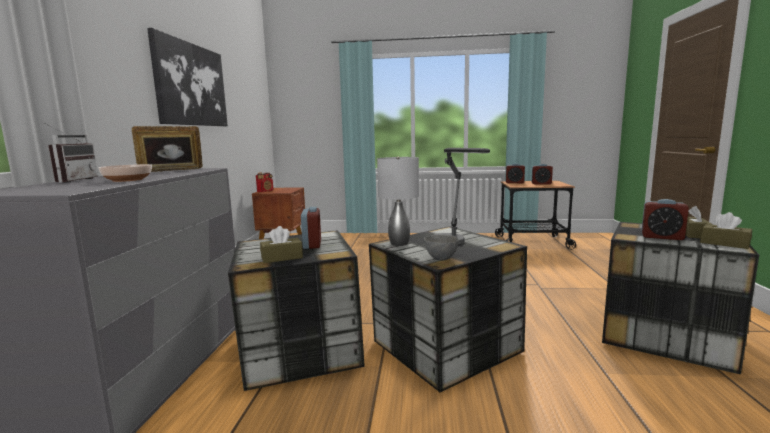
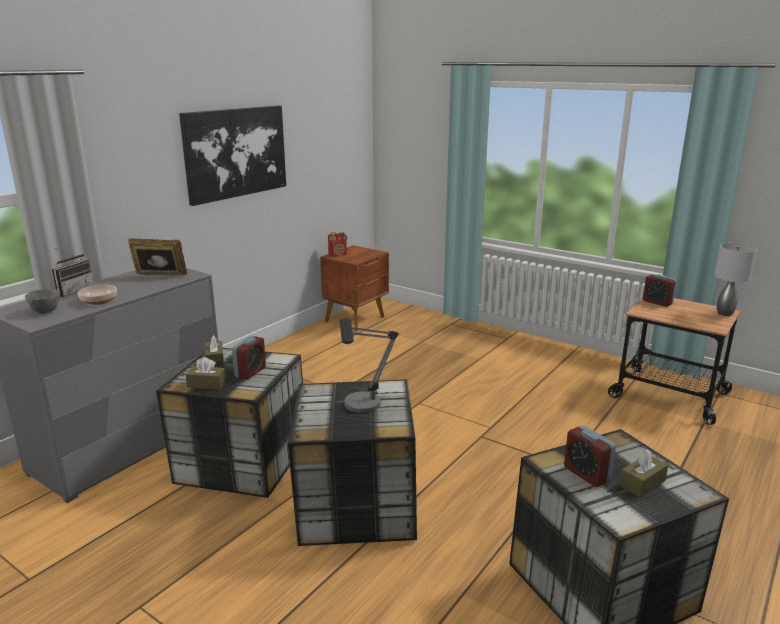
camera: 30 degrees right, 10 degrees up
grey table lamp [377,156,419,246] -> grey table lamp moved to [714,243,757,316]
grey bowl [424,235,459,261] -> grey bowl moved to [25,289,60,314]
alarm clock [532,164,553,184] -> none
brown tissue box [700,212,752,249] -> brown tissue box moved to [205,335,224,367]

